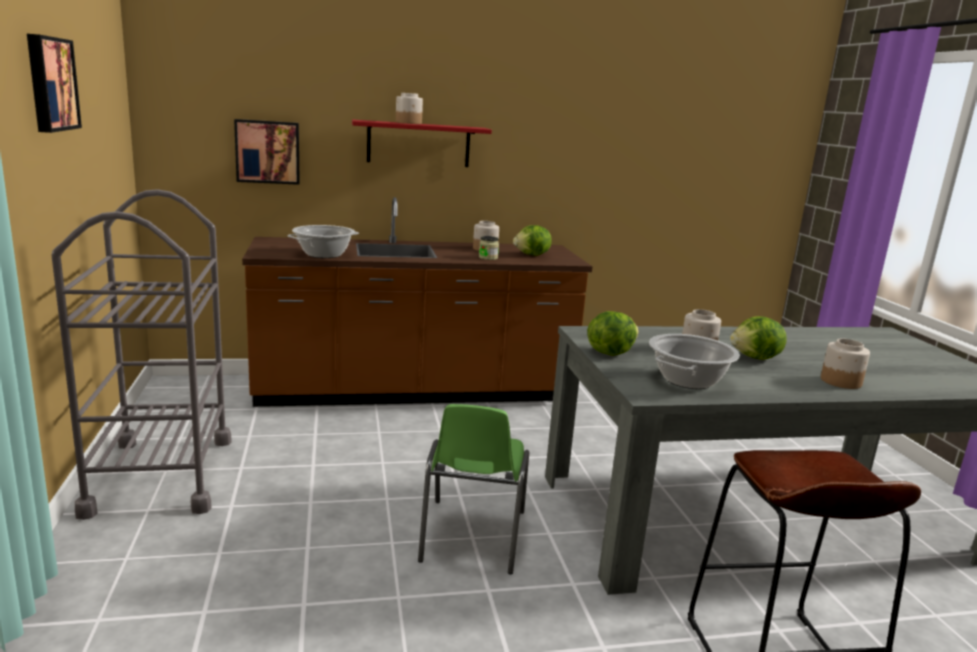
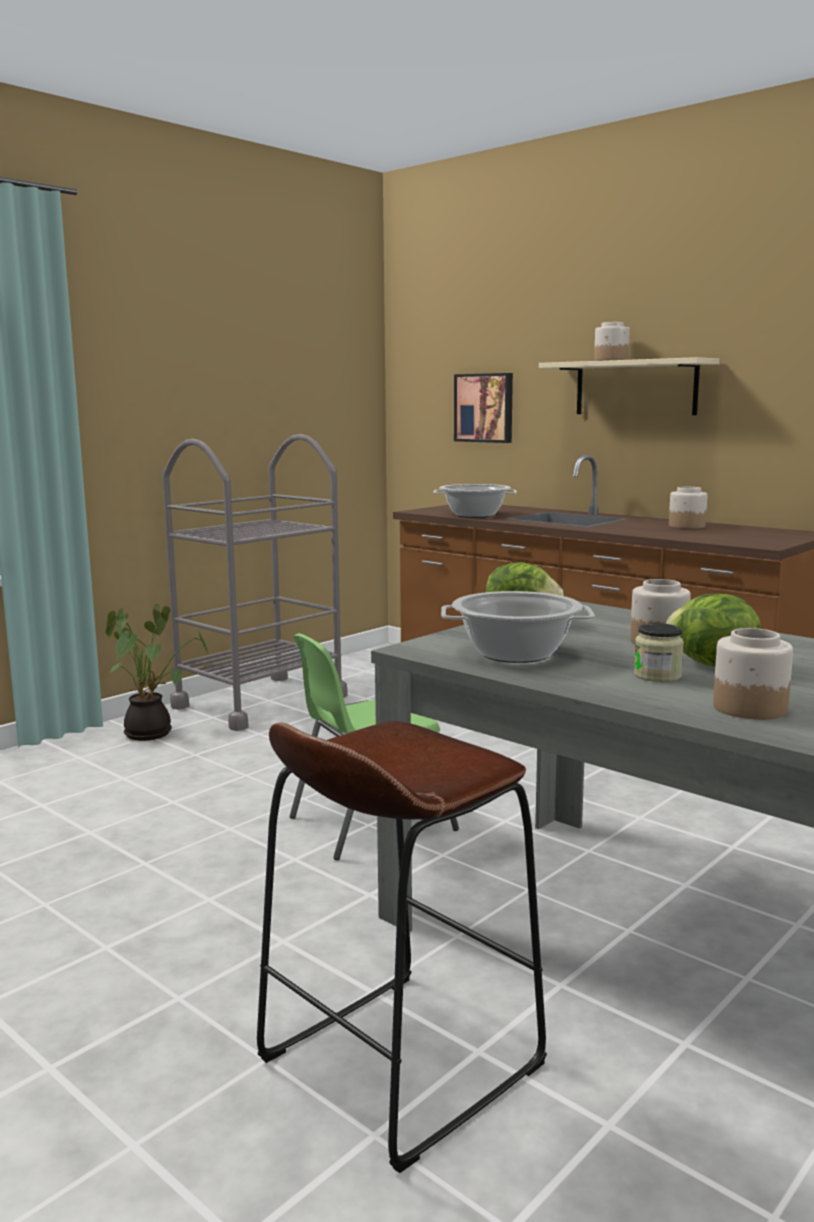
camera: 55 degrees right, 5 degrees down
picture [27,34,82,133] -> none
red shelf [352,120,492,167] -> beige shelf [539,357,720,415]
jar [479,236,499,260] -> jar moved to [634,623,684,682]
lettuce [513,225,552,256] -> none
none -> potted plant [105,604,209,741]

